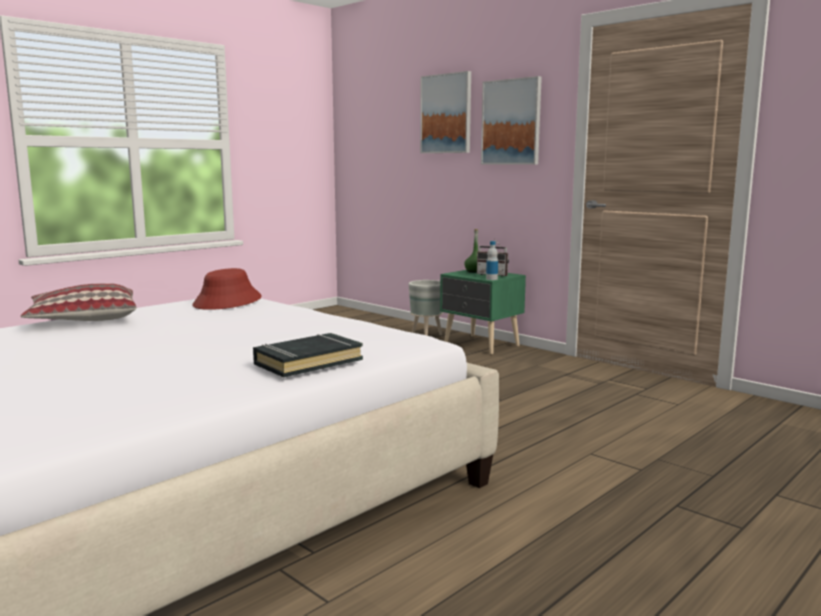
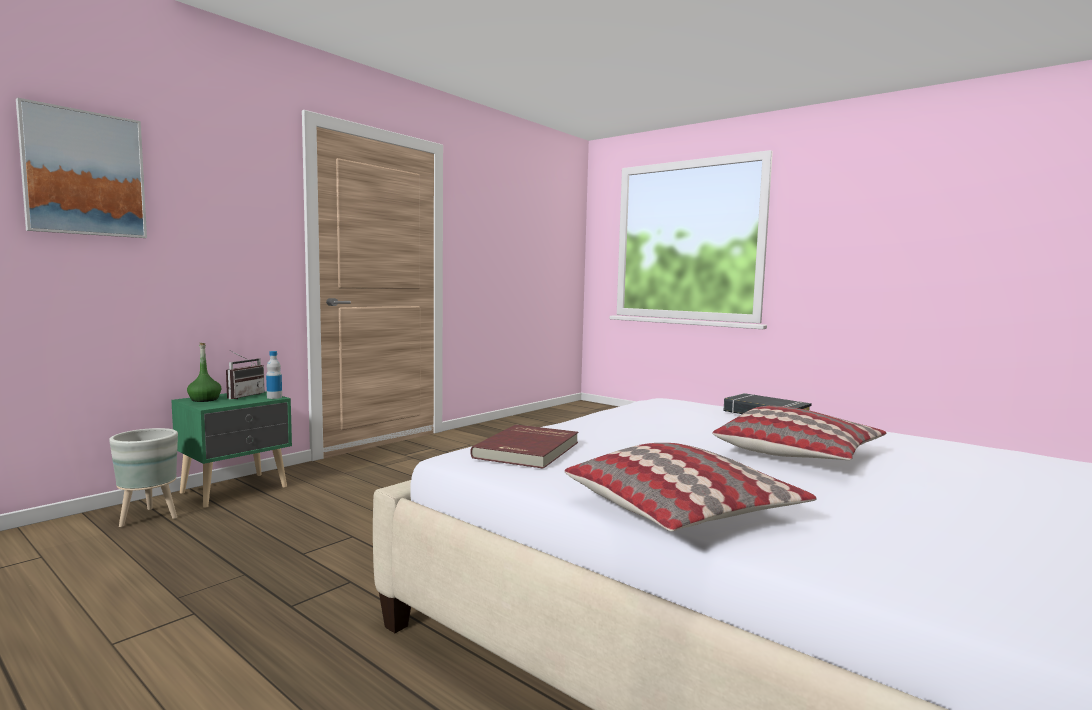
camera: 95 degrees left, 5 degrees down
red hat [192,268,262,310] -> red book [470,424,578,469]
picture [481,76,542,165] -> none
none -> pillow [712,406,886,460]

